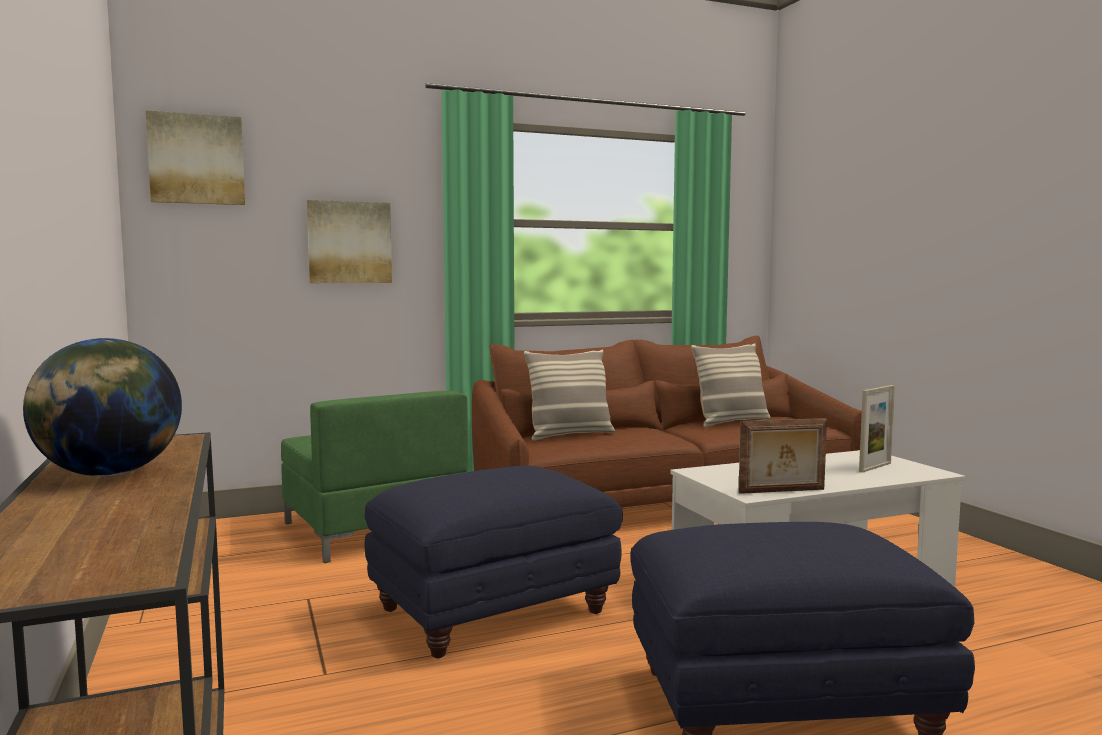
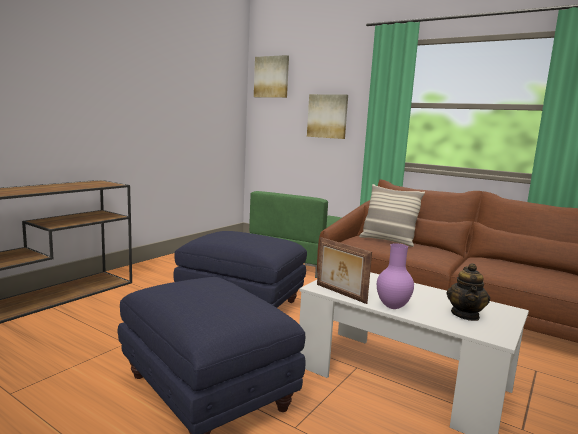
camera: 55 degrees right, 5 degrees up
globe [23,338,182,476] -> none
pillow [691,343,771,427] -> none
picture frame [859,385,895,473] -> teapot [446,263,490,321]
none -> purple vase [377,243,414,309]

